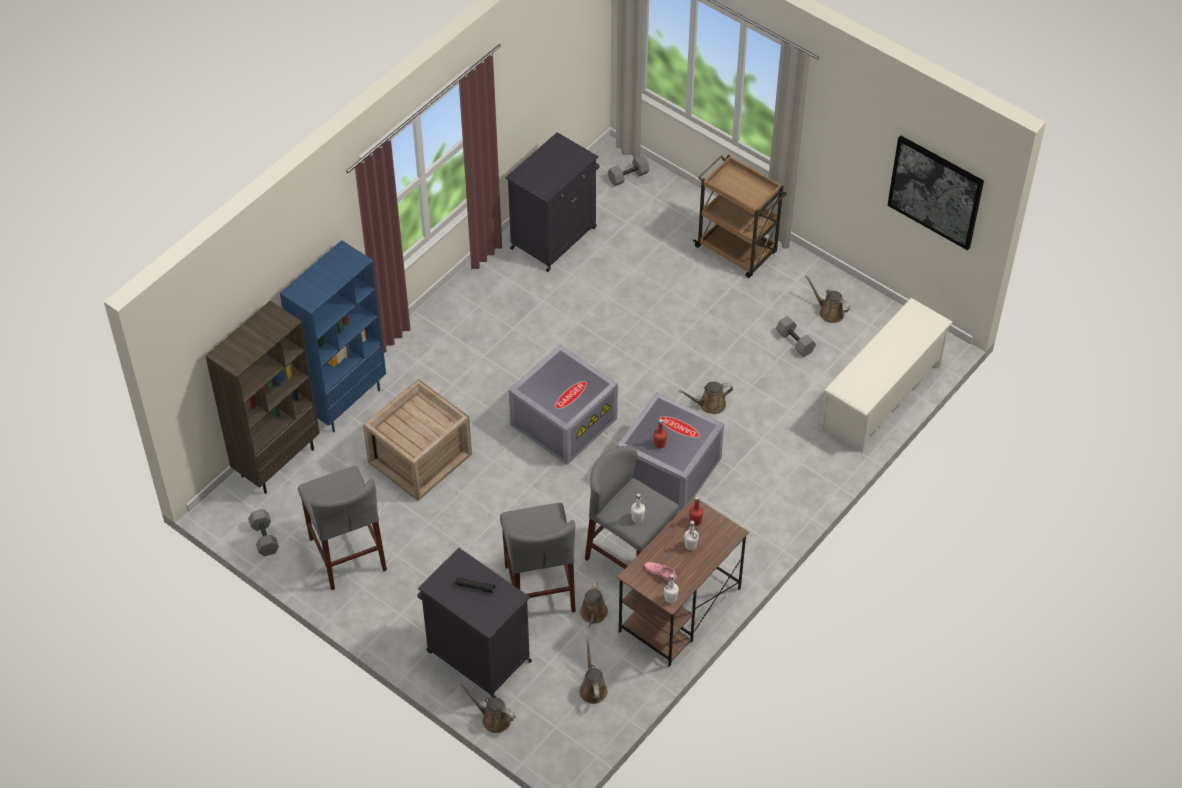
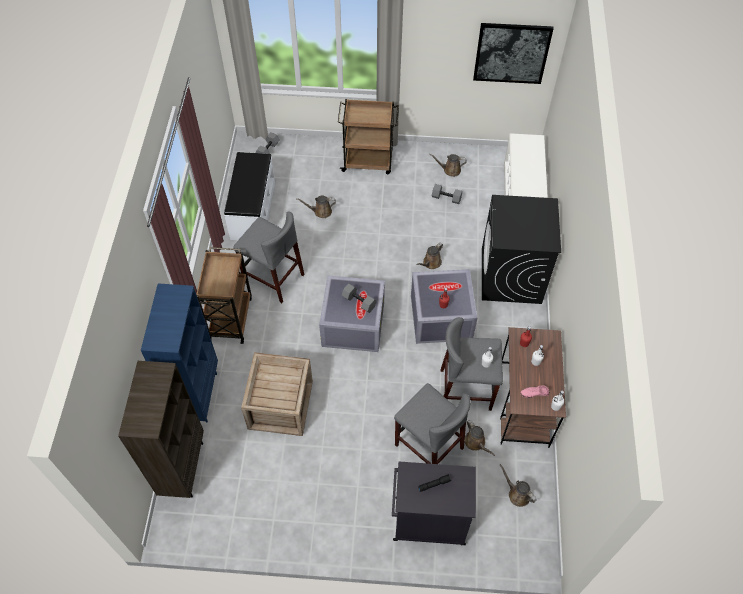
camera: 35 degrees left, 5 degrees up
grey dumbbell [248,509,279,557] -> grey dumbbell moved to [341,283,377,313]
grey stool [298,466,387,590] -> grey stool moved to [234,211,304,303]
brown watering can [460,684,516,733] -> brown watering can moved to [296,196,336,218]
black cabinet [506,132,599,272] -> white bench [224,152,275,240]
none -> brown cart [196,247,252,344]
none -> black washing machine [482,195,561,304]

